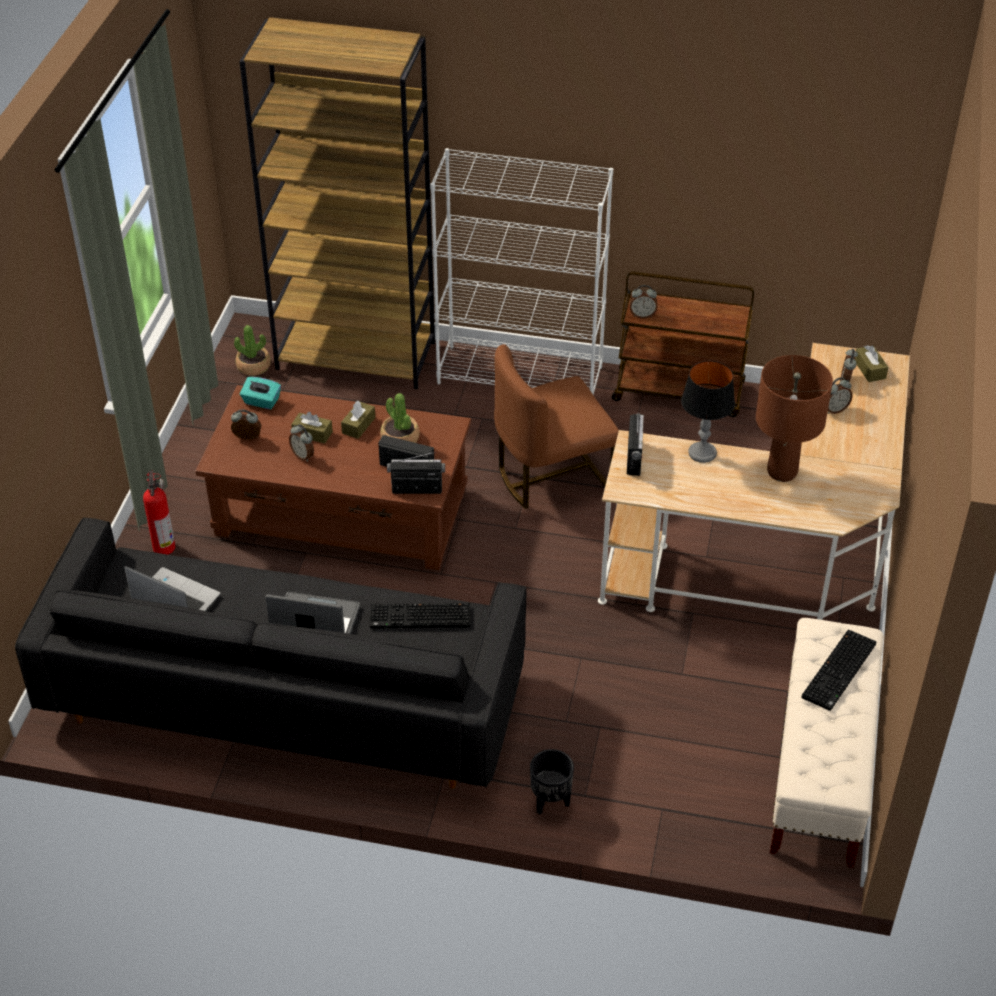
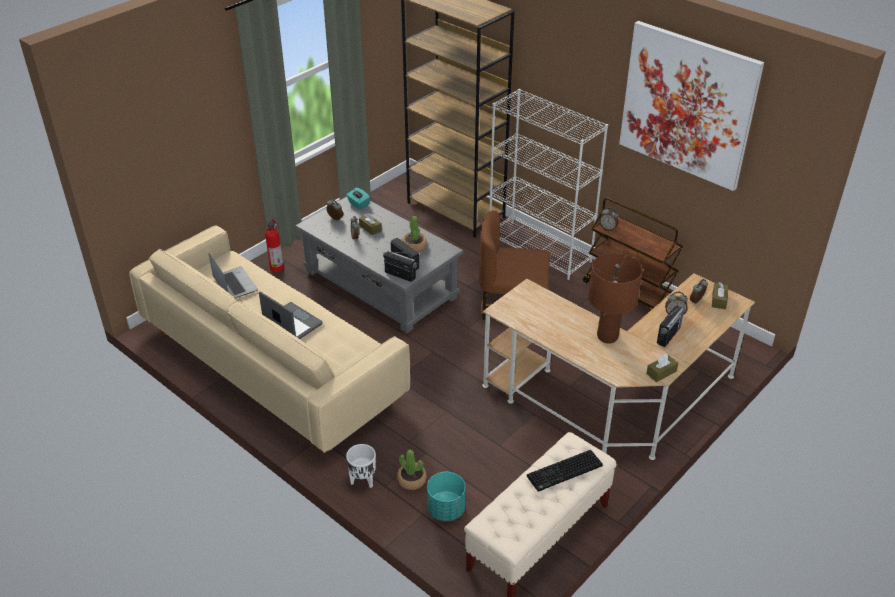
camera: 30 degrees right, 5 degrees down
black sofa [15,517,526,789] -> beige sofa [129,225,410,453]
brown coffee table [195,385,471,570] -> grey coffee table [295,197,463,333]
potted plant [234,325,271,376] -> potted plant moved to [397,449,427,490]
brown tissue box [341,401,375,439] -> brown tissue box moved to [646,354,678,382]
keyboard [370,603,471,629] -> none
black planter [530,749,574,814] -> white planter [346,444,376,488]
radio [627,414,644,476] -> radio moved to [657,306,684,347]
table lamp [681,361,735,463] -> none
none -> turquoise planter [427,472,465,521]
none -> picture [619,21,764,191]

